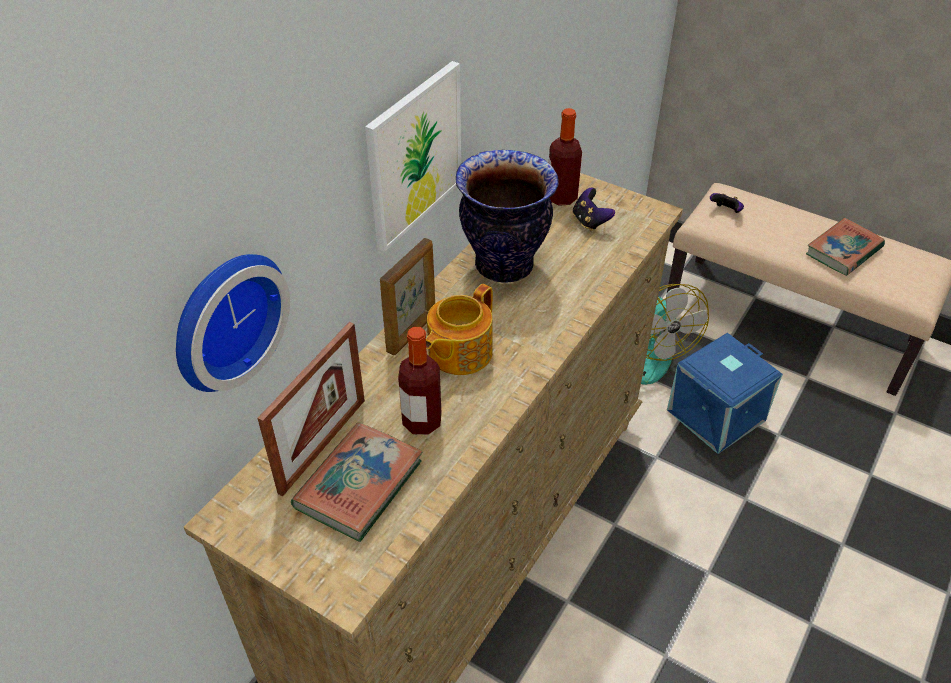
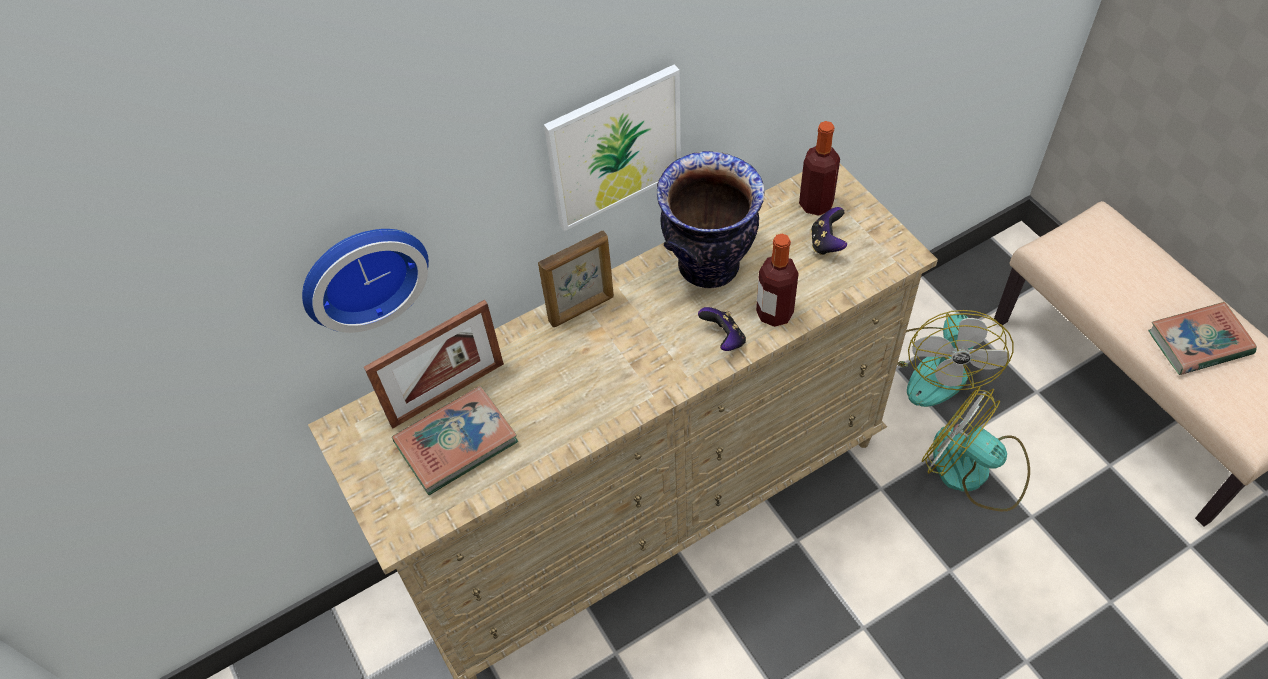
camera: 30 degrees right, 10 degrees up
bottle [398,327,442,435] -> bottle moved to [756,233,799,327]
teapot [426,284,493,375] -> none
blue storage box [667,333,783,454] -> fan [922,386,1030,511]
game controller [710,193,744,213] -> game controller moved to [698,307,746,351]

